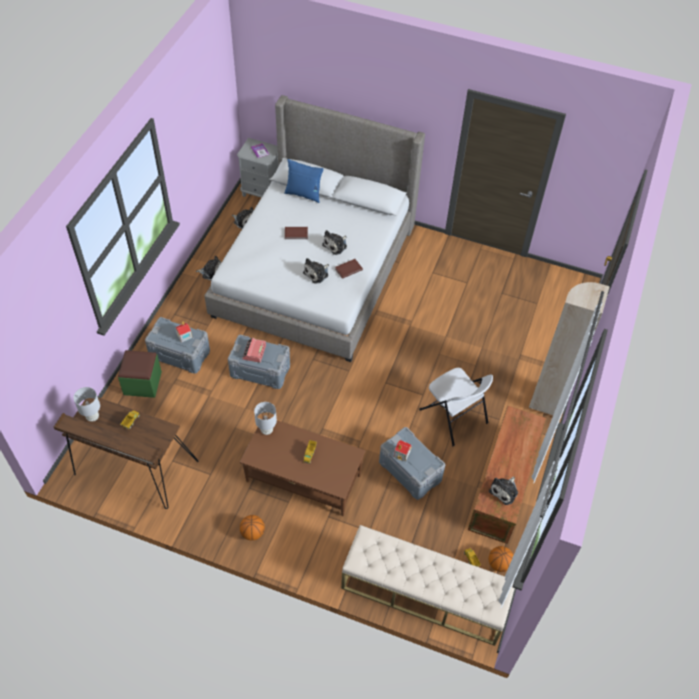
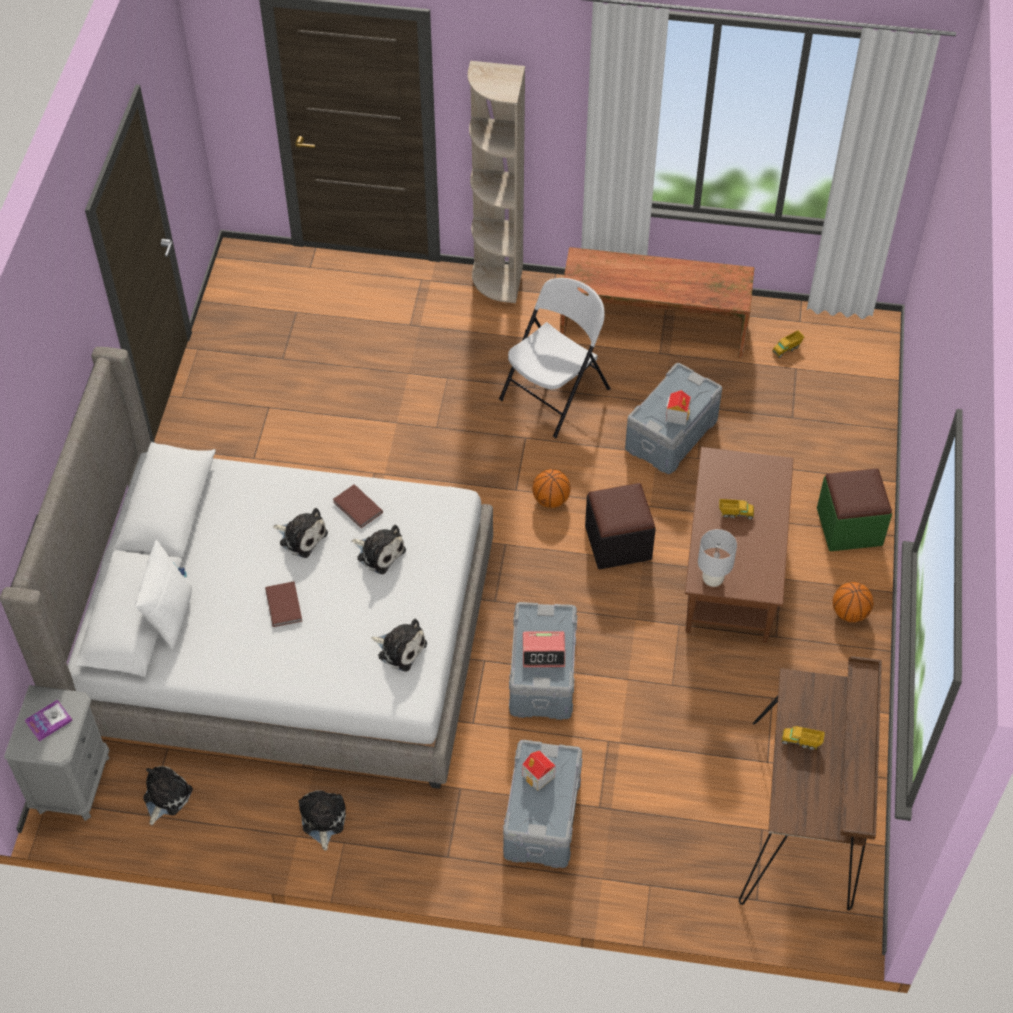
camera: 100 degrees left, 0 degrees up
grey table lamp [73,387,100,422] -> none
green ottoman [118,350,162,398] -> green ottoman moved to [817,468,892,551]
blue pillow [285,159,324,203] -> white pillow [136,540,192,650]
beige bench [341,525,515,646] -> none
plush toy [489,476,518,505] -> plush toy moved to [371,619,427,672]
basketball [489,546,514,572] -> basketball moved to [532,469,571,508]
none -> black ottoman [585,483,656,570]

